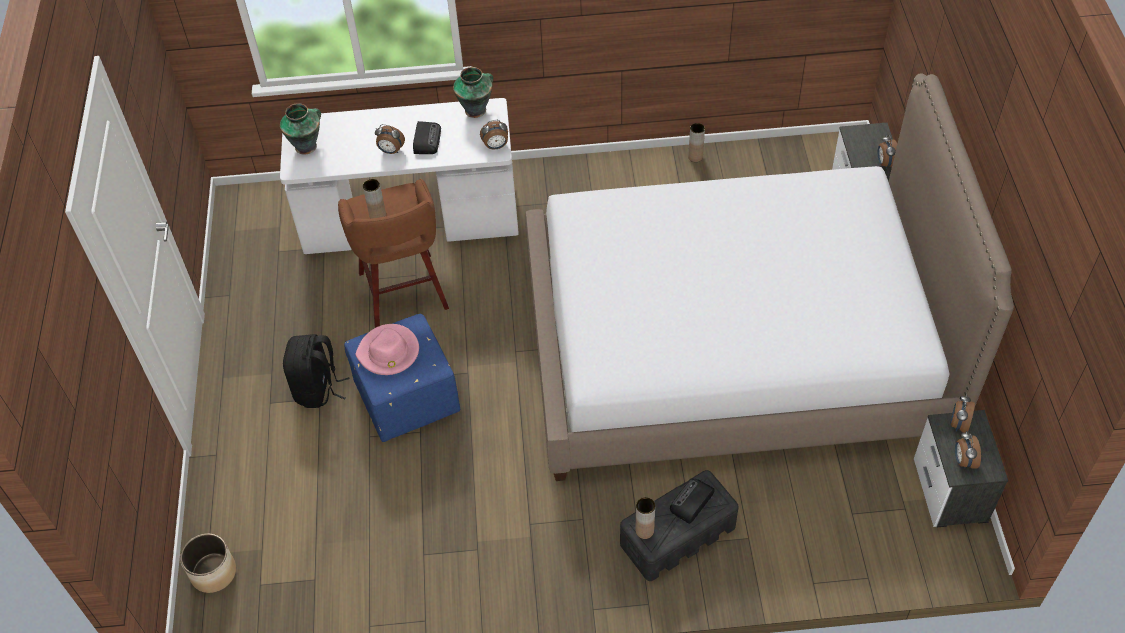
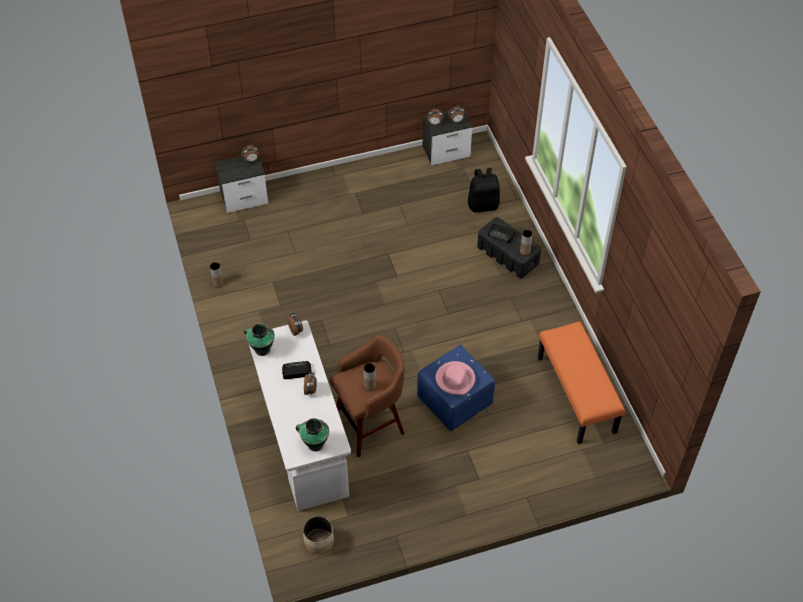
camera: 105 degrees left, 0 degrees up
planter [180,534,236,593] -> planter moved to [303,516,334,554]
black backpack [283,334,349,408] -> black backpack moved to [468,168,500,212]
bed [525,73,1014,481] -> none
none -> orange bench [538,322,625,444]

